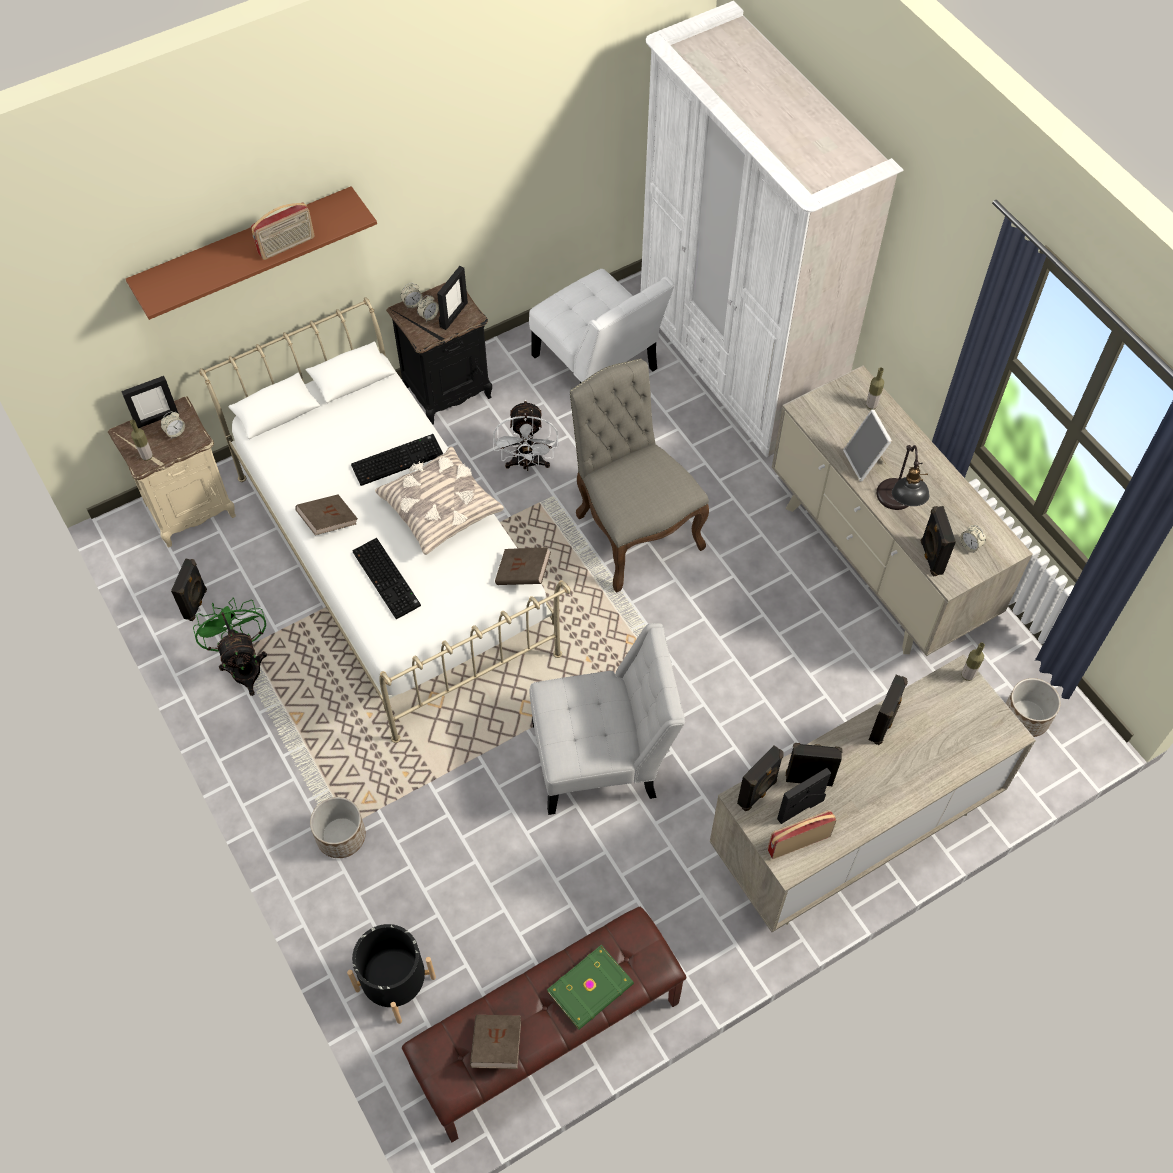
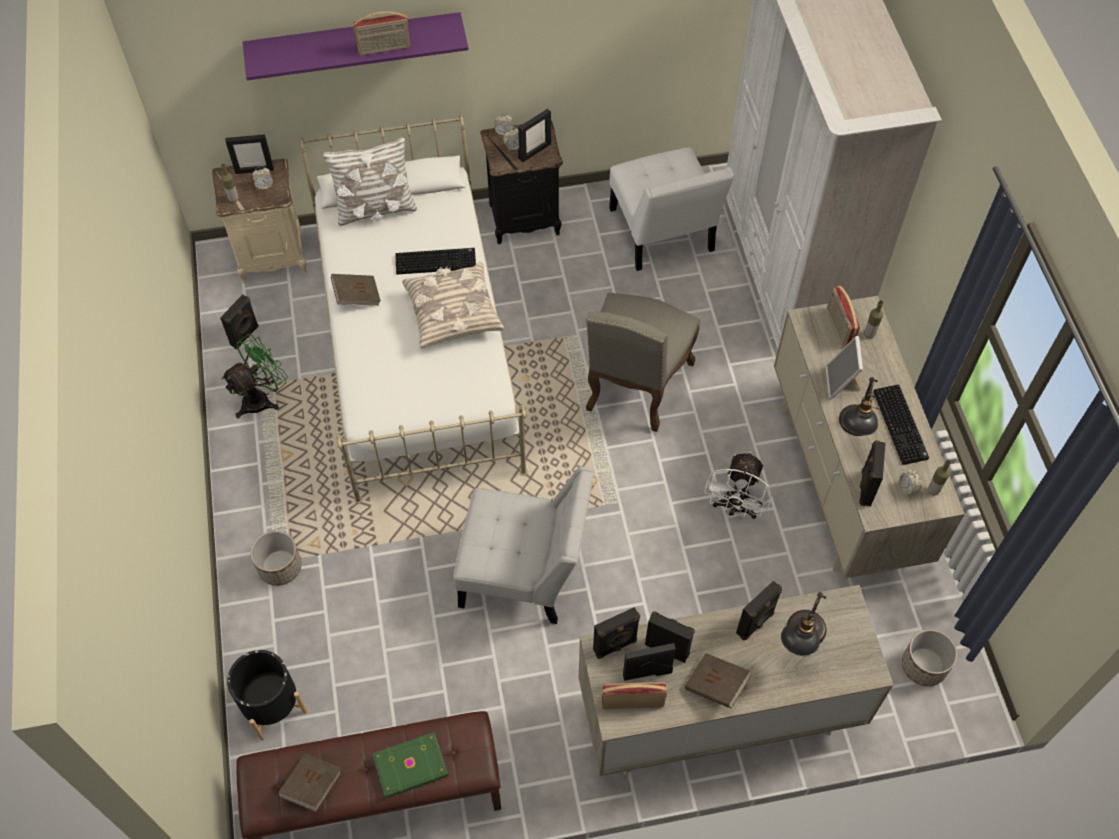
camera: 20 degrees right, 0 degrees up
brown shelf [126,186,377,320] -> purple shelf [243,12,469,80]
green fan [193,597,267,696] -> green fan turned 45 degrees clockwise [222,334,288,418]
keyboard [352,538,421,619] -> keyboard moved to [873,384,929,465]
white fan [493,400,558,471] -> white fan moved to [704,451,772,519]
brown book [495,547,551,585] -> brown book moved to [685,653,752,709]
grey chair [570,358,709,593] -> grey chair turned 150 degrees counterclockwise [586,293,700,432]
bottle [962,642,985,681] -> bottle moved to [928,460,951,496]
none -> white pillow [323,138,417,226]
none -> grey table lamp [781,592,826,656]
none -> radio [827,286,860,348]

